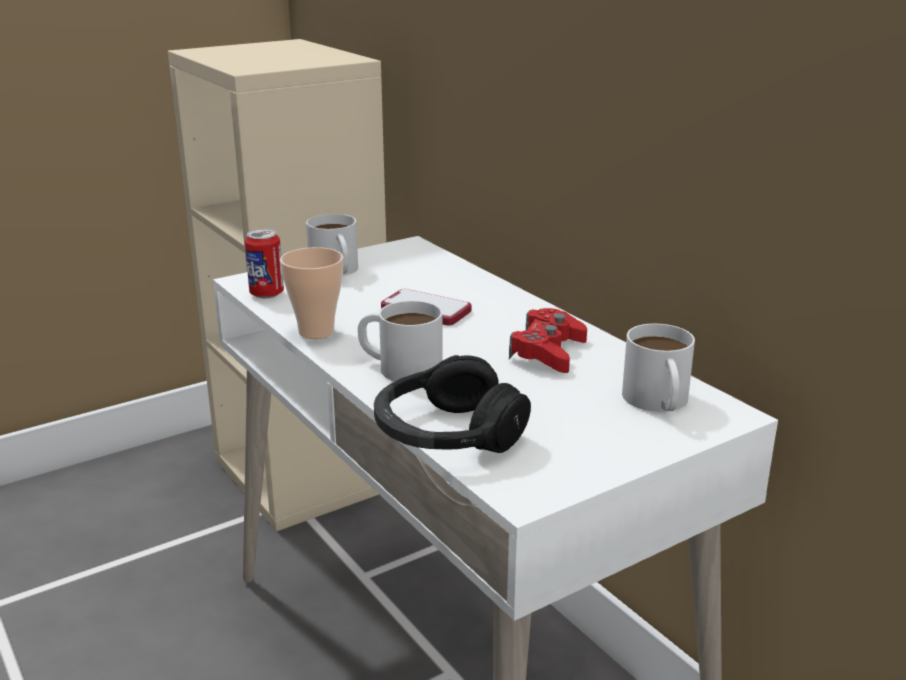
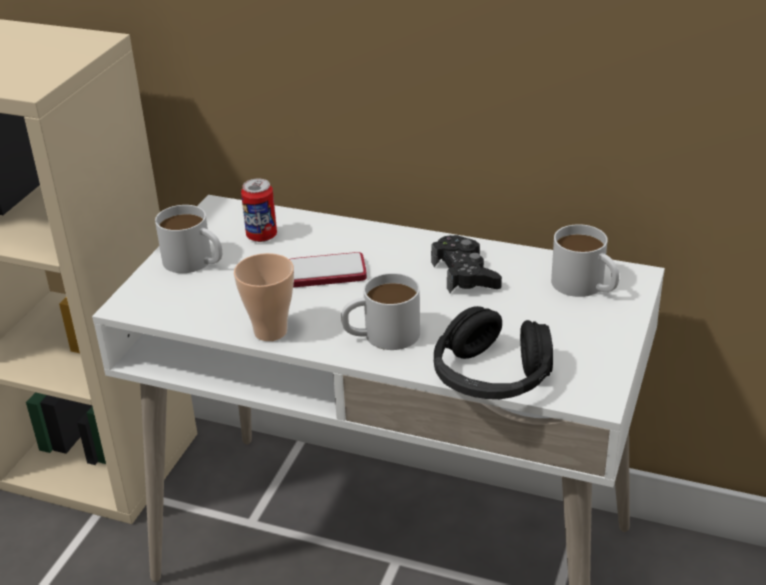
camera: 35 degrees left, 10 degrees up
can [245,229,284,299] -> can moved to [241,178,277,242]
red game controller [509,308,587,373] -> black game controller [431,235,502,293]

